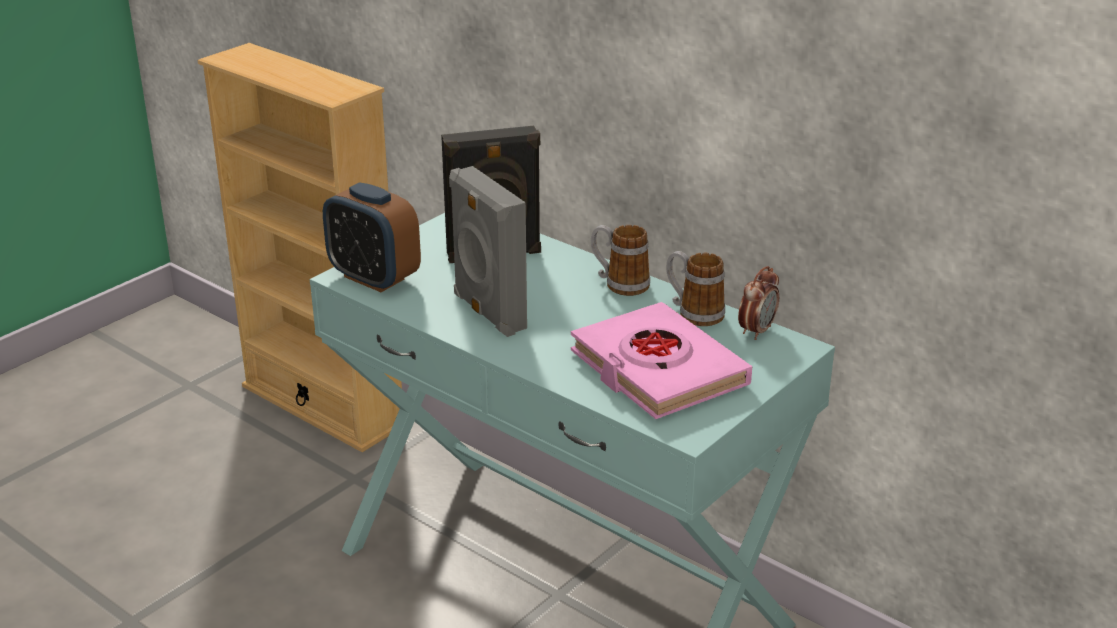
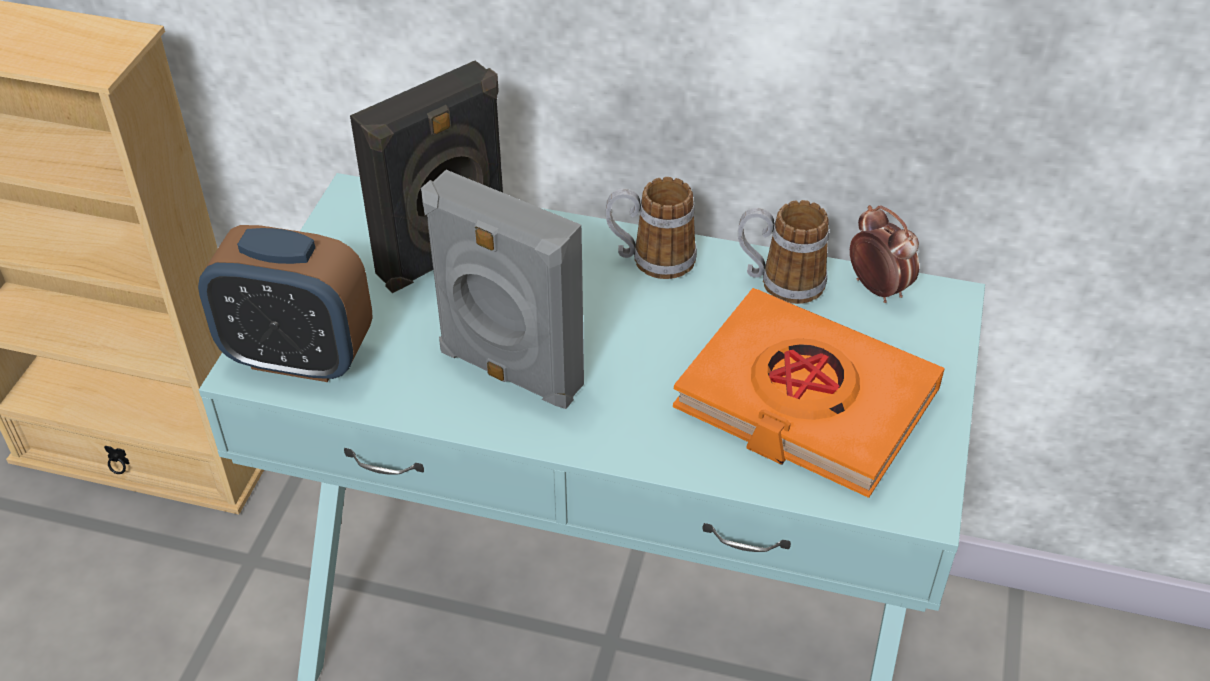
camera: 25 degrees left, 15 degrees up
pink book [571,302,752,419] -> orange book [673,288,945,498]
alarm clock [738,266,779,340] -> alarm clock turned 45 degrees counterclockwise [850,205,919,303]

